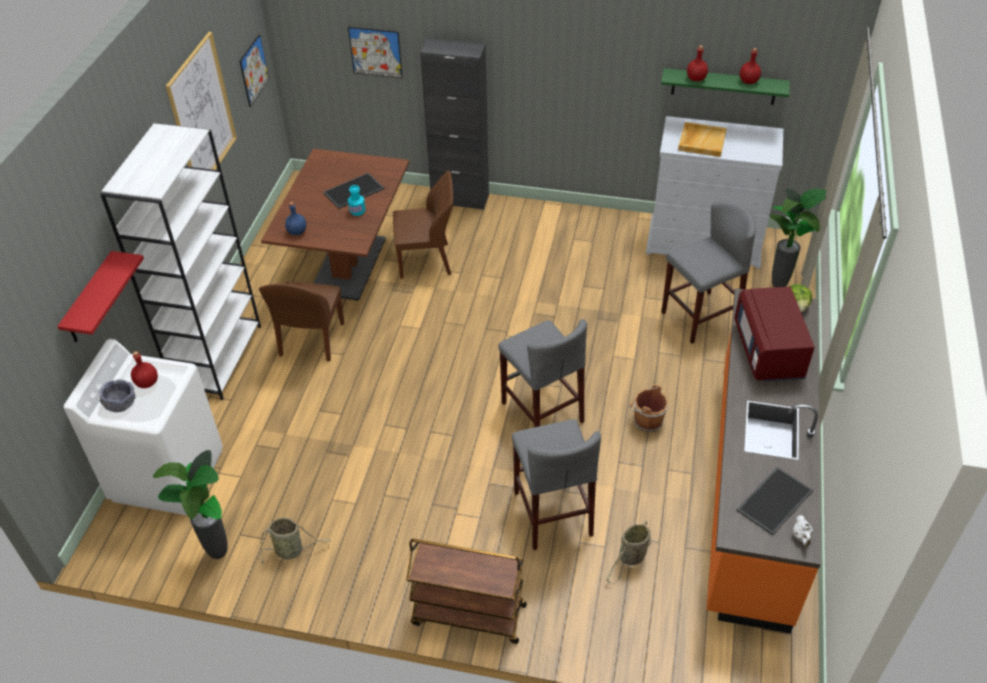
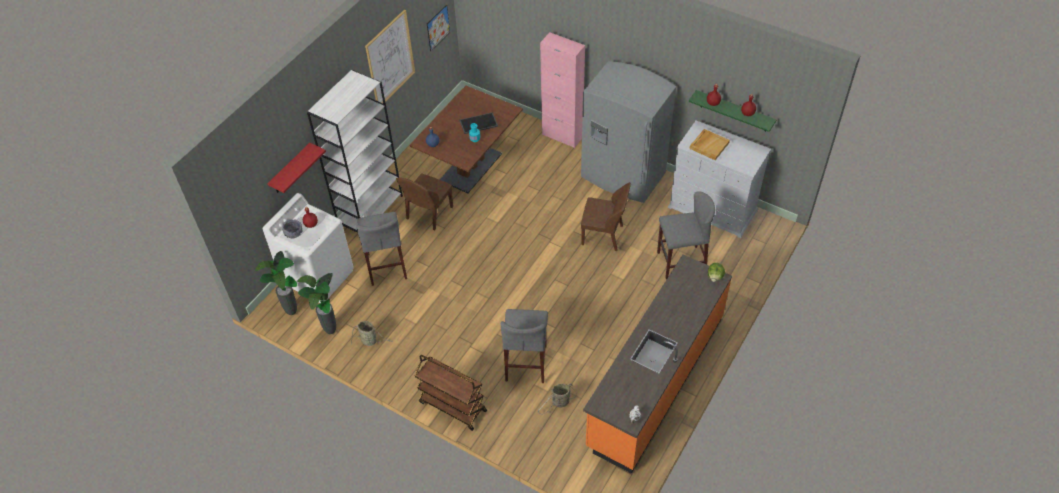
camera: 20 degrees right, 5 degrees up
picture [348,27,403,78] -> none
brown chair [393,171,453,279] -> brown chair moved to [581,182,631,251]
black cabinet [420,38,489,210] -> pink cabinet [540,32,585,148]
grey stool [498,319,587,427] -> grey stool moved to [356,212,407,286]
brown bucket [629,384,668,432] -> none
red microwave [734,287,815,381] -> none
tray [736,467,813,535] -> none
potted plant [769,188,826,287] -> potted plant moved to [255,251,297,315]
none -> grey fridge [581,61,676,203]

